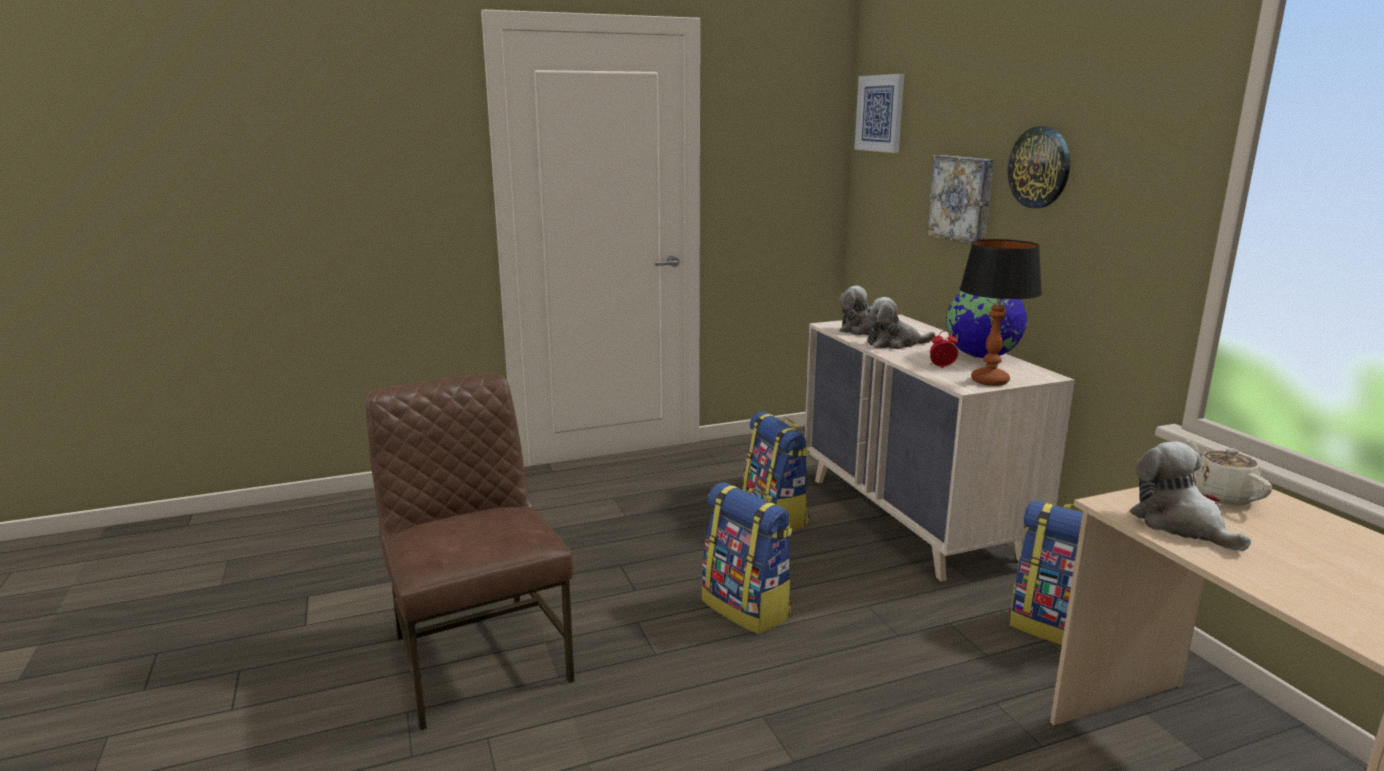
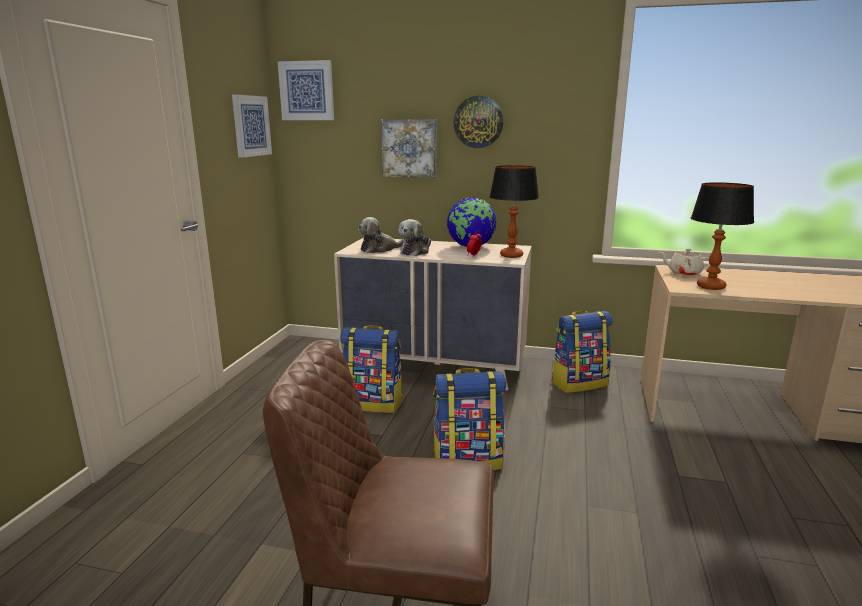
camera: 55 degrees left, 0 degrees up
plush toy [1130,441,1251,551] -> table lamp [691,182,754,290]
none -> picture [232,95,272,158]

